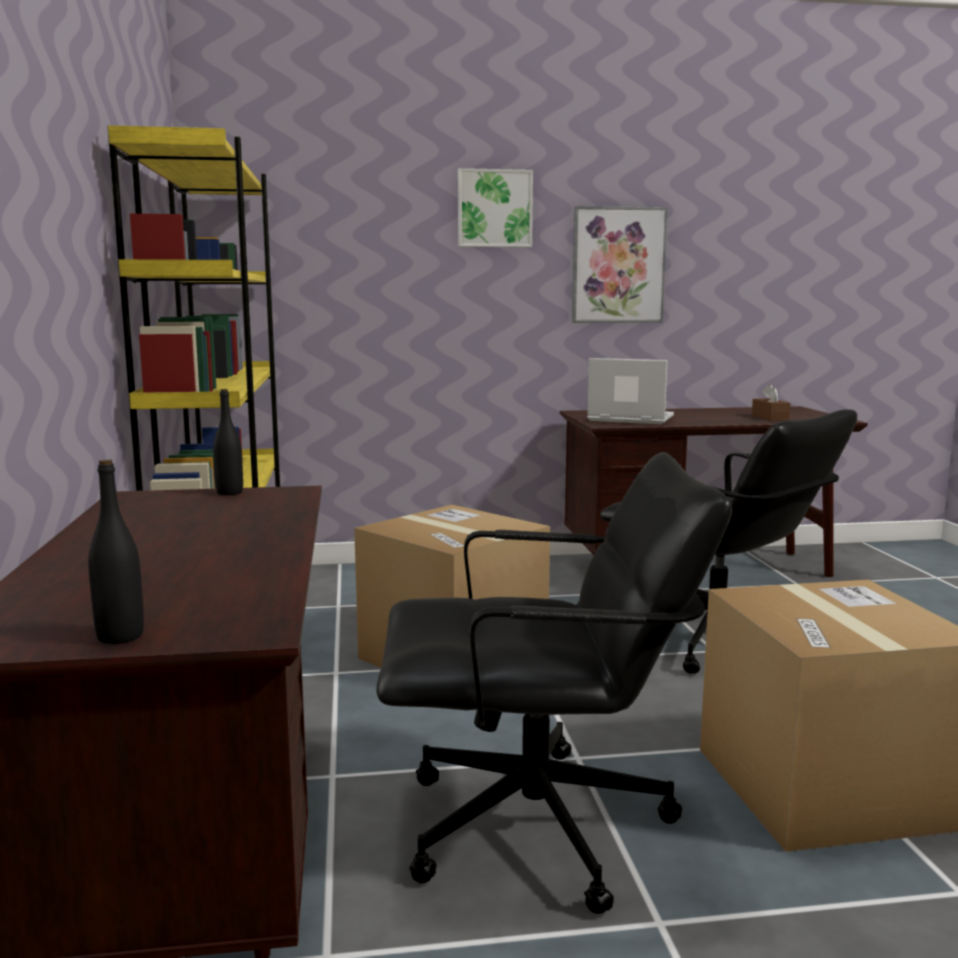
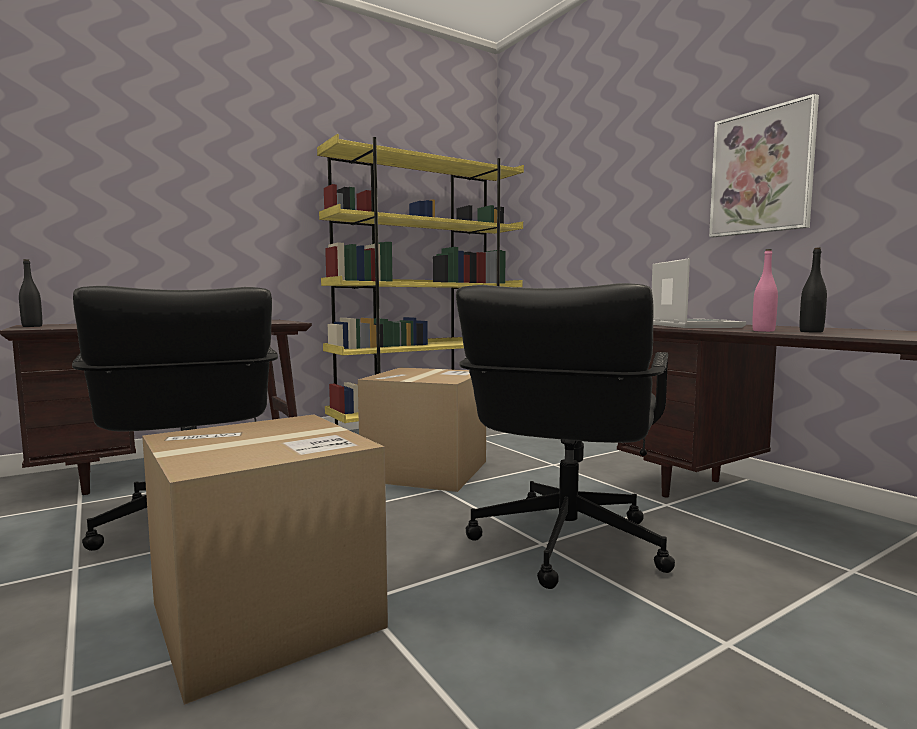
camera: 65 degrees right, 5 degrees down
black bottle [213,389,243,495] -> black bottle moved to [799,248,827,333]
picture [458,168,533,247] -> none
brown tissue box [752,384,791,421] -> none
none -> pink bottle [752,249,778,332]

